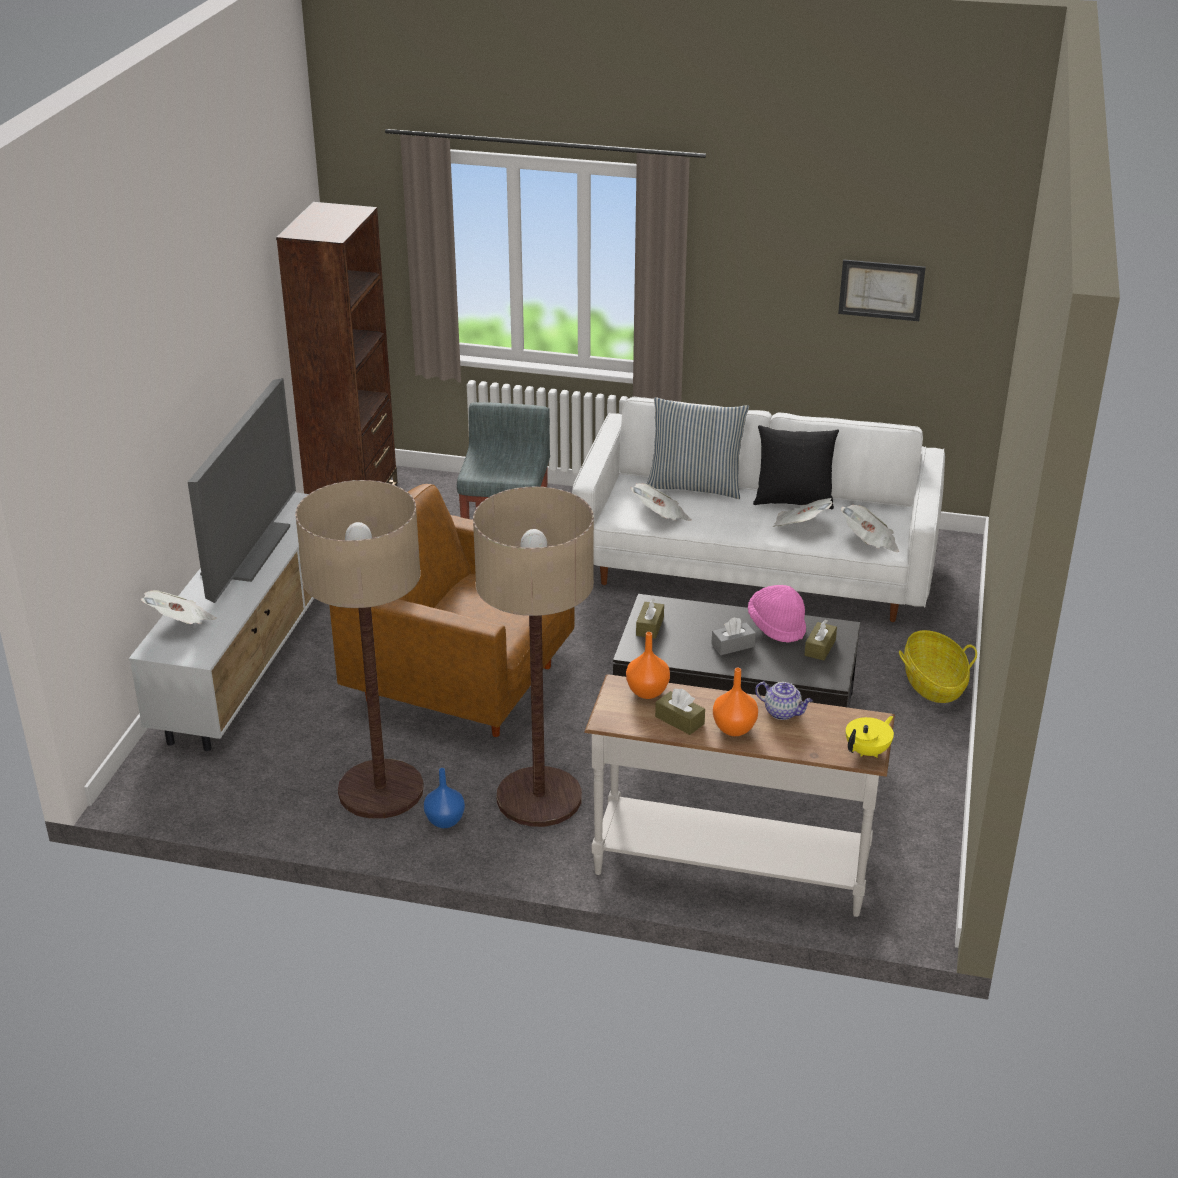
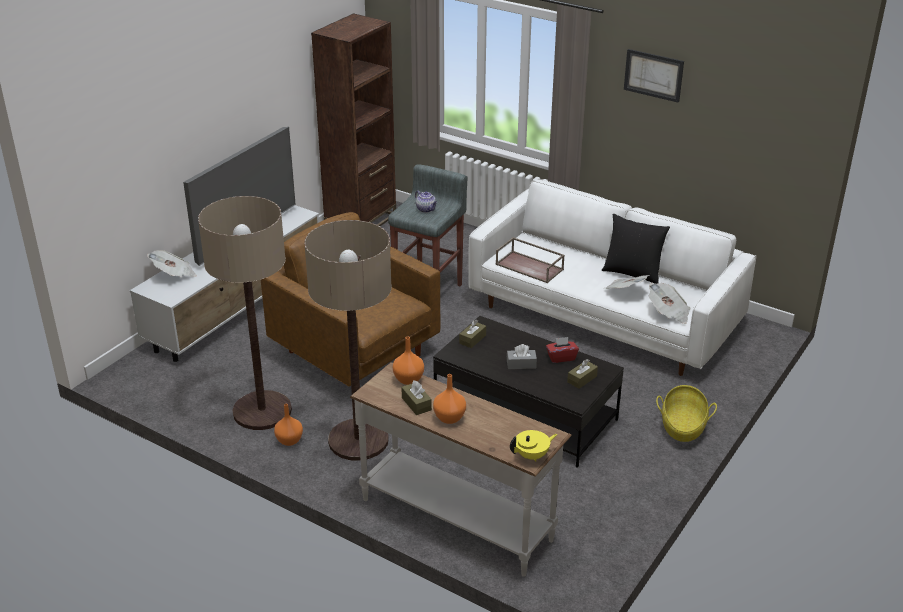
camera: 20 degrees right, 0 degrees up
blue vase [424,768,465,828] -> orange vase [274,404,303,446]
newspaper [630,484,692,521] -> brown tray [496,237,565,283]
pillow [647,397,749,499] -> none
pink hat [748,585,806,643] -> red tissue box [546,337,579,363]
teapot [755,682,813,720] -> teapot moved to [415,190,437,213]
picture [838,259,926,321] -> picture moved to [624,49,684,103]

